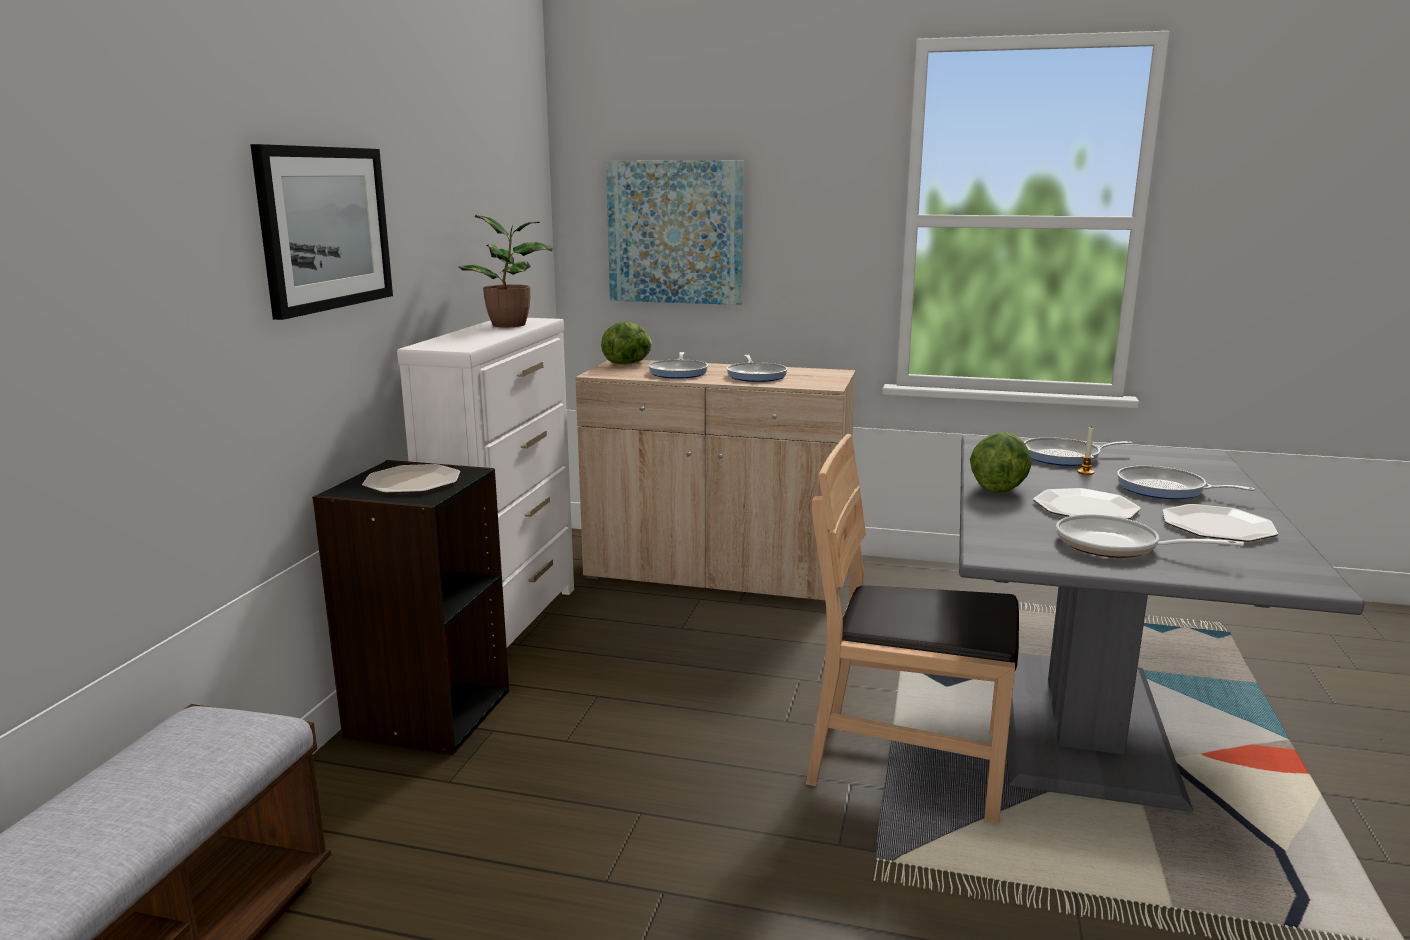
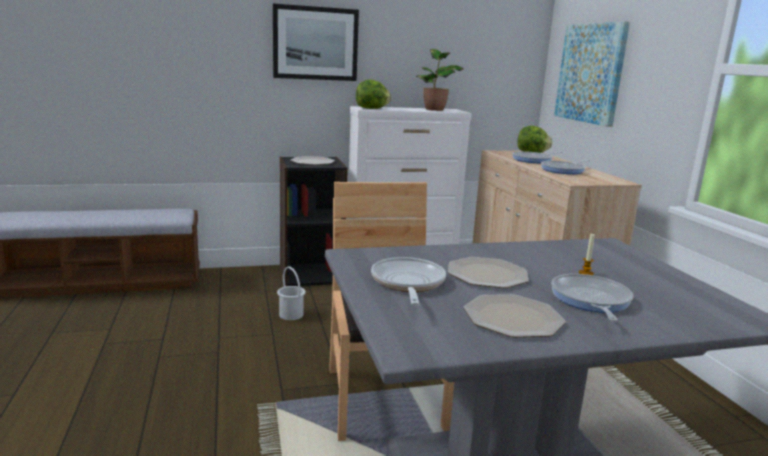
camera: 60 degrees right, 0 degrees up
lettuce [970,432,1032,493] -> lettuce moved to [356,80,391,109]
frying pan [1024,437,1132,466] -> none
none -> white bucket [277,266,306,320]

